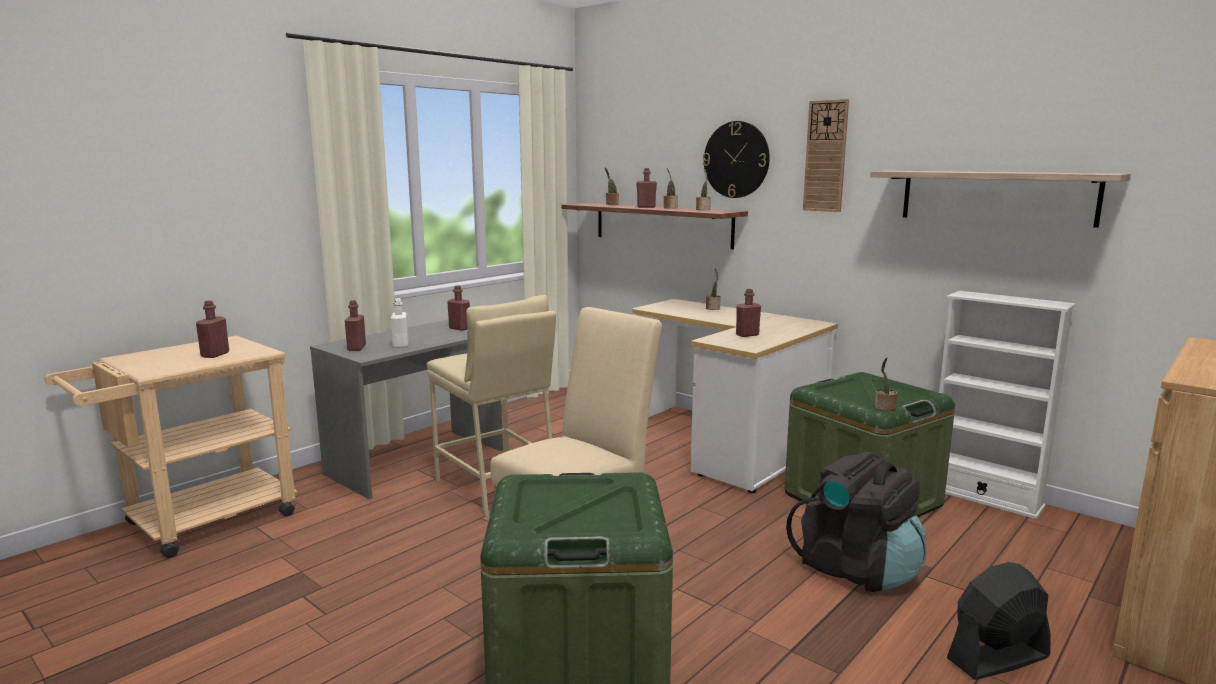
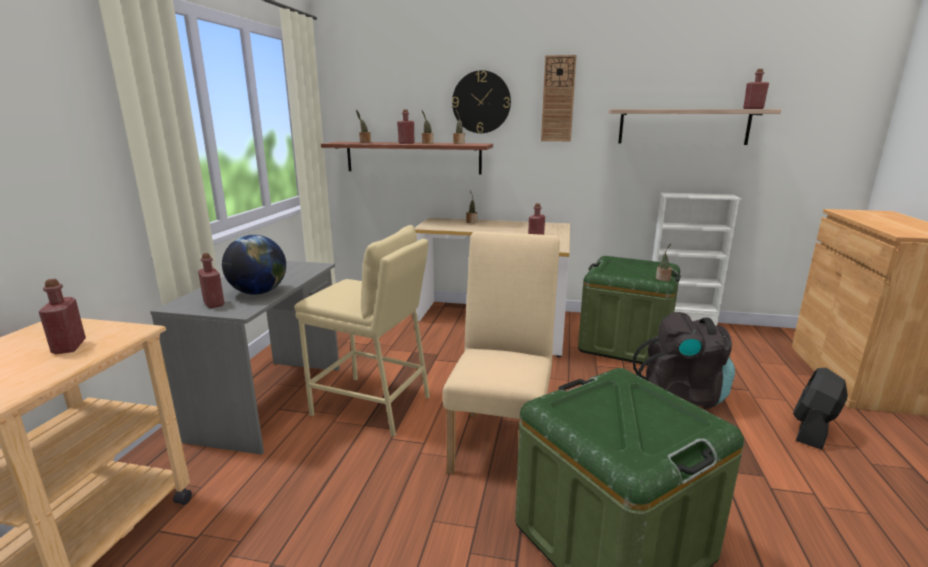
camera: 30 degrees left, 5 degrees up
white bottle [391,298,408,348] -> globe [222,235,286,295]
red bottle [447,285,470,331] -> red bottle moved to [743,69,769,109]

